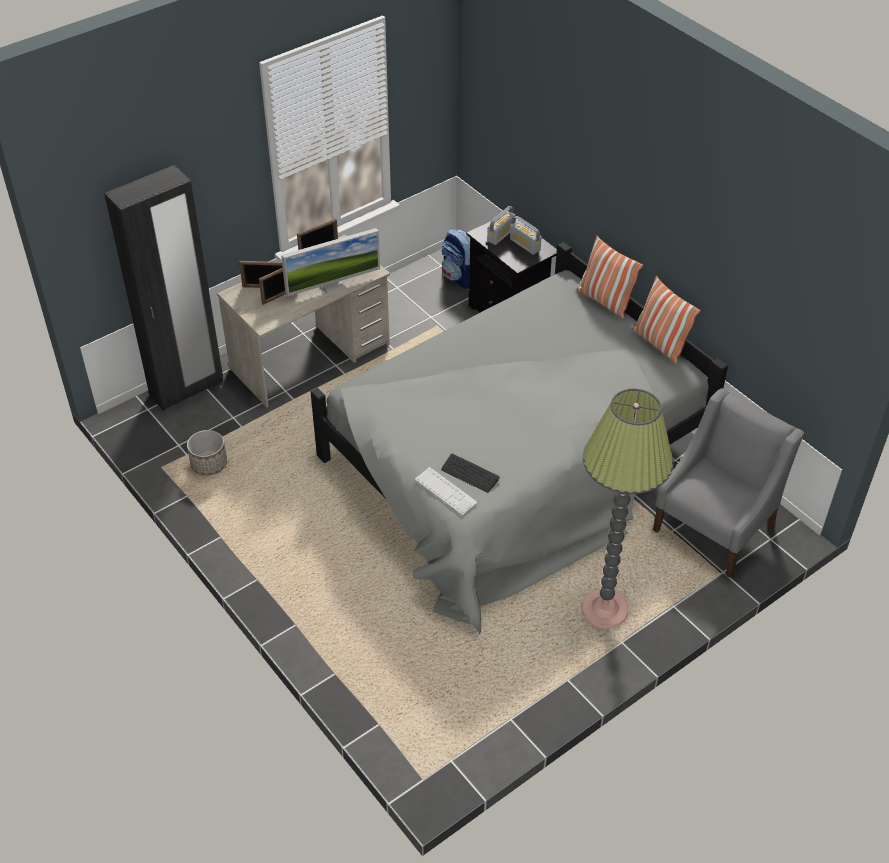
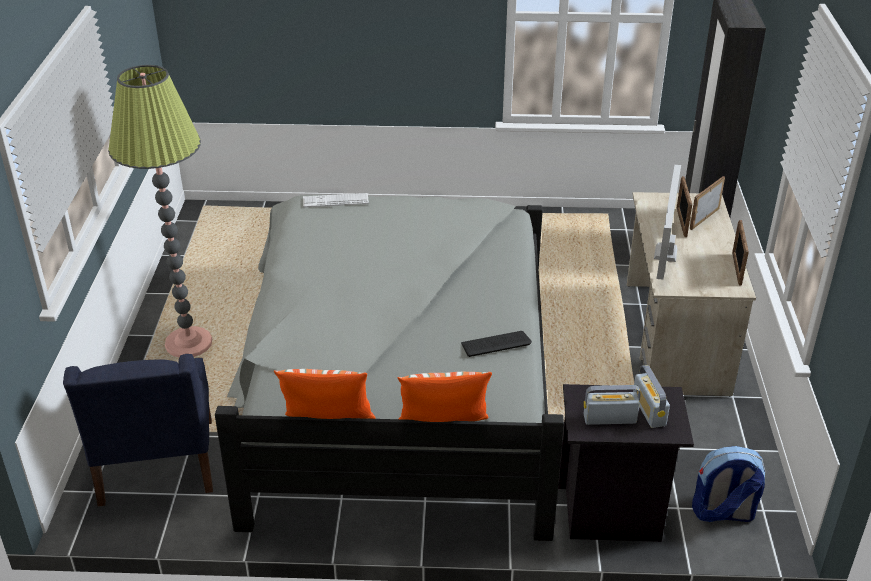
camera: 130 degrees right, 10 degrees down
planter [187,430,227,476] -> none
keyboard [441,454,500,493] -> keyboard moved to [461,331,532,357]
grey armchair [653,388,804,578] -> blue armchair [63,354,213,507]

